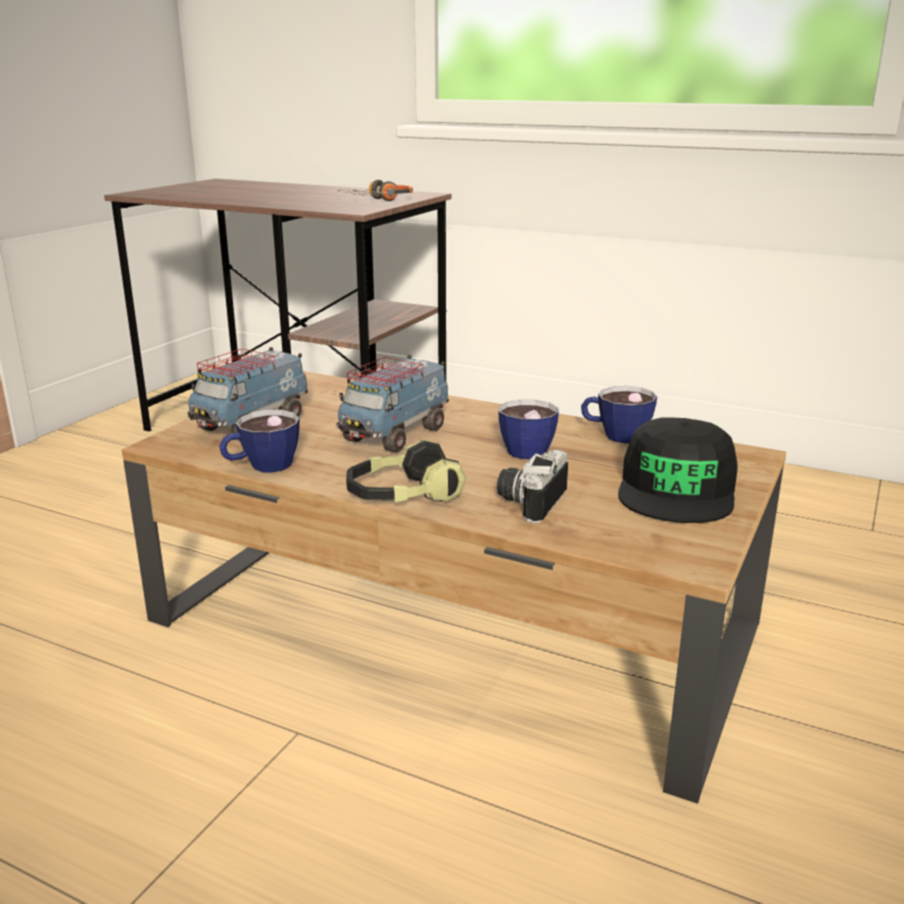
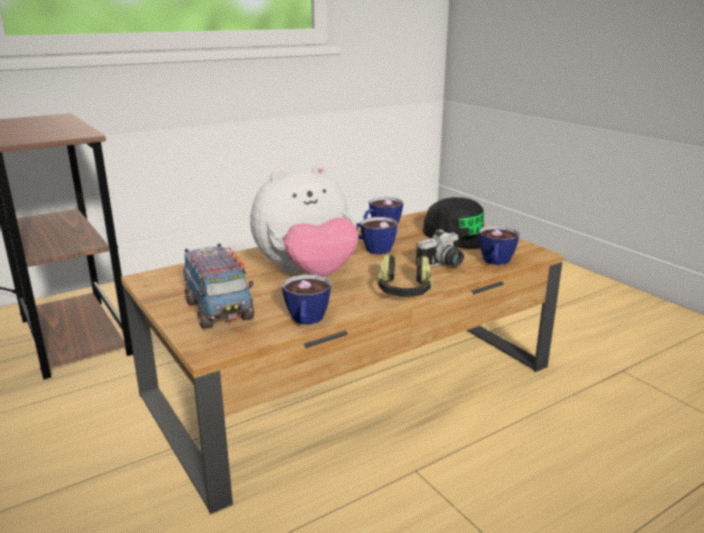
camera: 60 degrees left, 0 degrees up
toy truck [336,355,449,452] -> plush toy [250,164,359,277]
headphones [338,180,413,201] -> none
camera [497,450,568,523] -> camera turned 90 degrees counterclockwise [416,229,464,267]
none -> cup [479,226,520,265]

